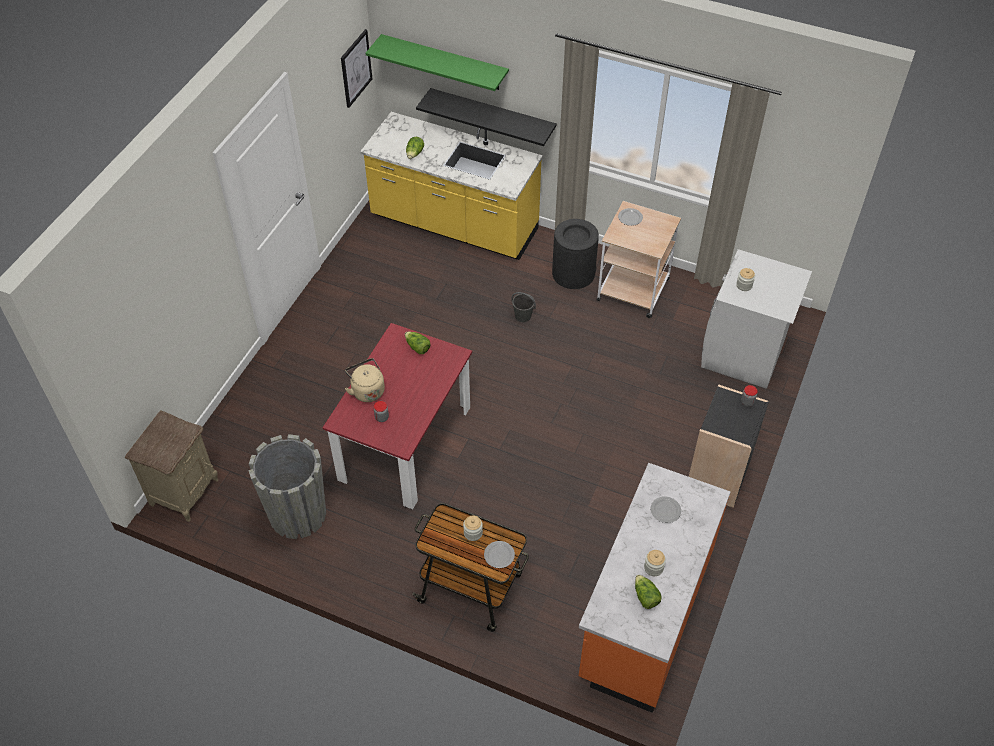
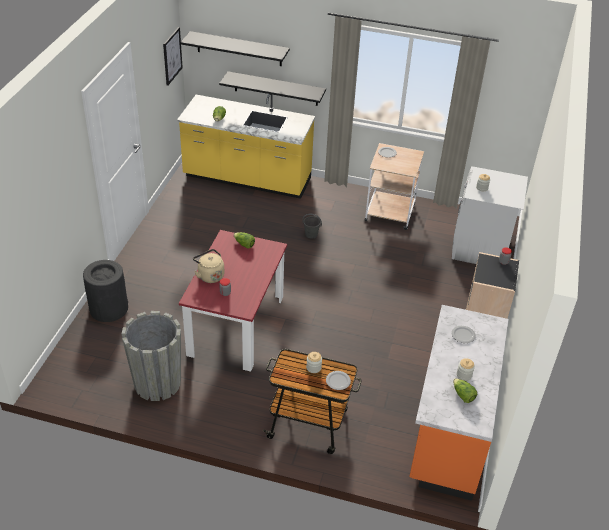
camera: 10 degrees left, 10 degrees down
beige nightstand [125,411,218,522] -> none
green shelf [366,34,509,91] -> black shelf [180,31,290,66]
black trash can [552,219,599,289] -> black trash can moved to [83,260,128,322]

